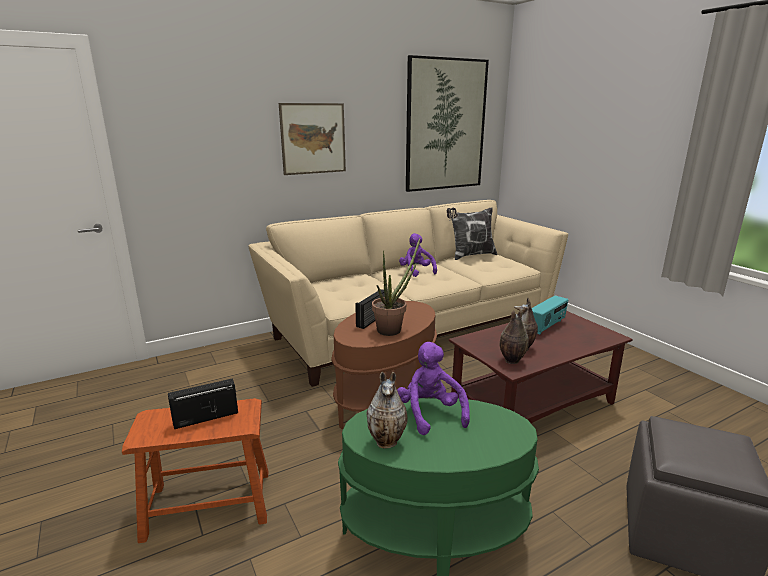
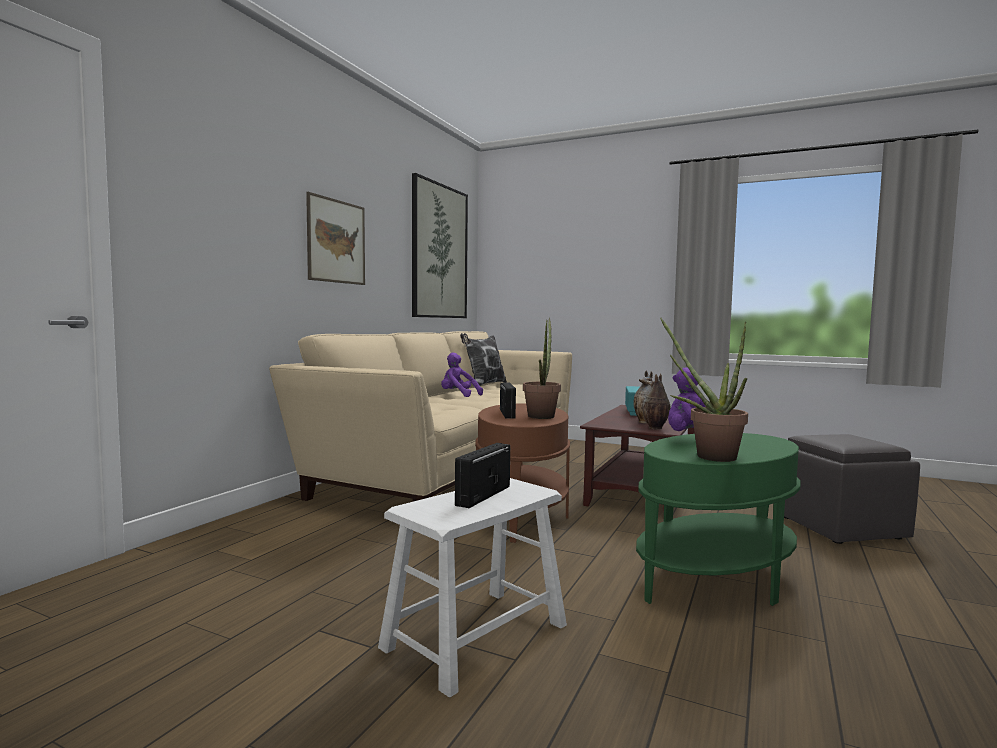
camera: 35 degrees left, 15 degrees down
brown stool [122,398,268,543] -> white stool [378,478,567,697]
vase [366,372,408,448] -> potted plant [660,318,748,462]

